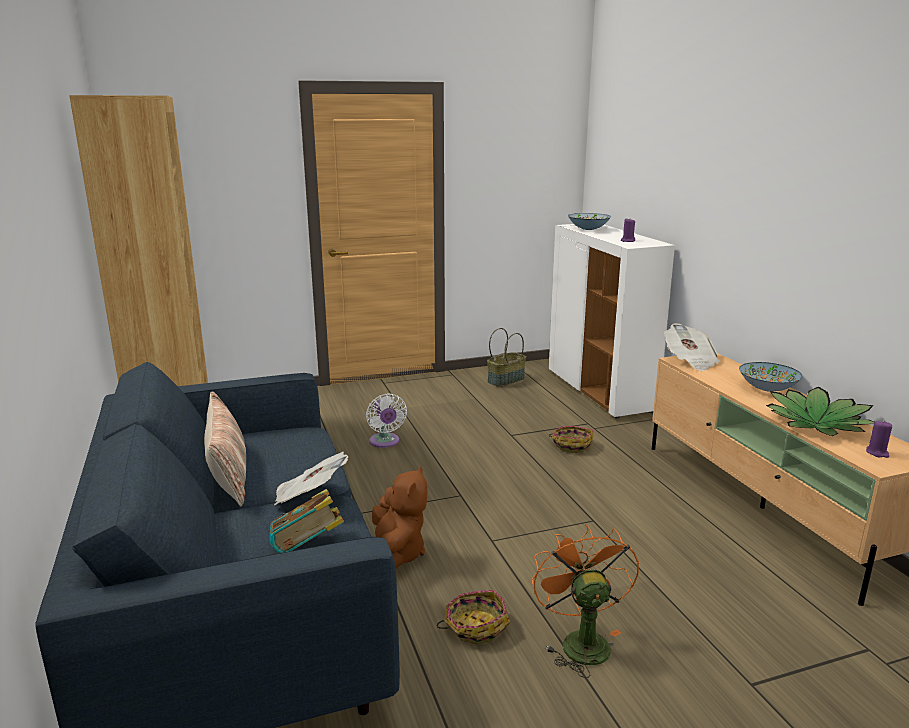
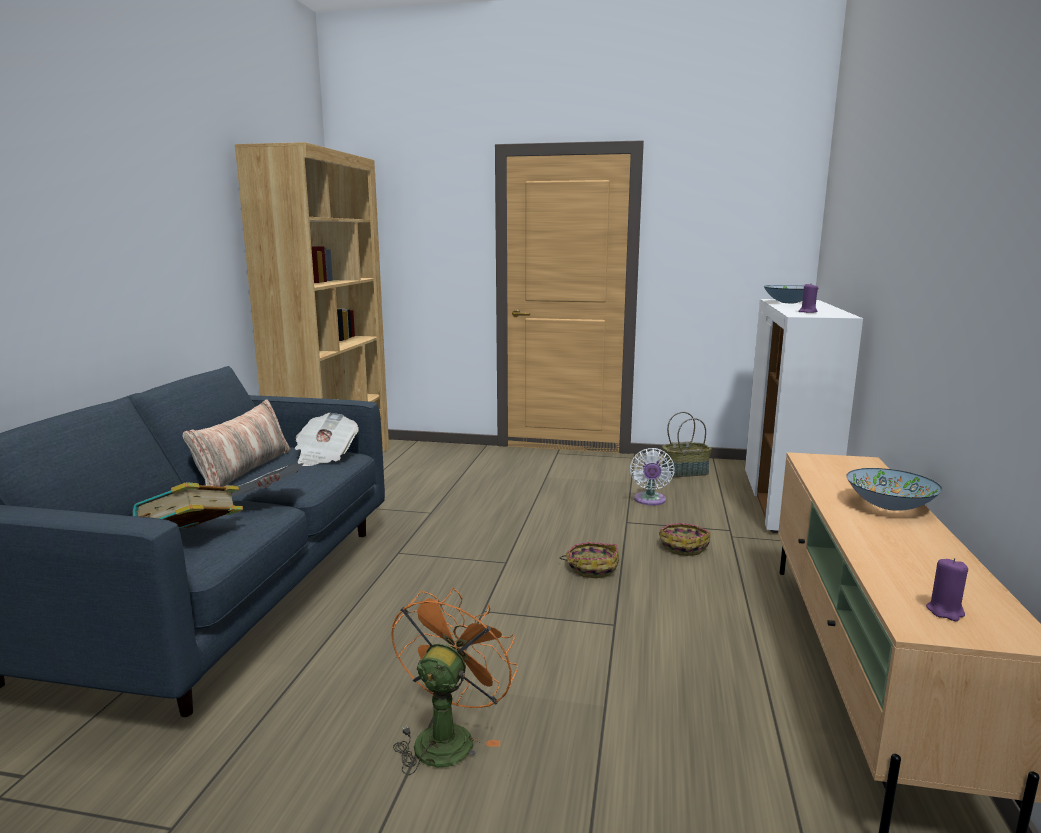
camera: 30 degrees right, 5 degrees down
white fan [366,393,407,448] -> white fan moved to [630,448,674,505]
brown plush toy [372,466,427,569] -> none
basket [437,590,510,644] -> basket moved to [560,542,619,579]
newspaper [664,323,720,371] -> newspaper moved to [295,413,358,466]
potted plant [766,387,874,436] -> none

